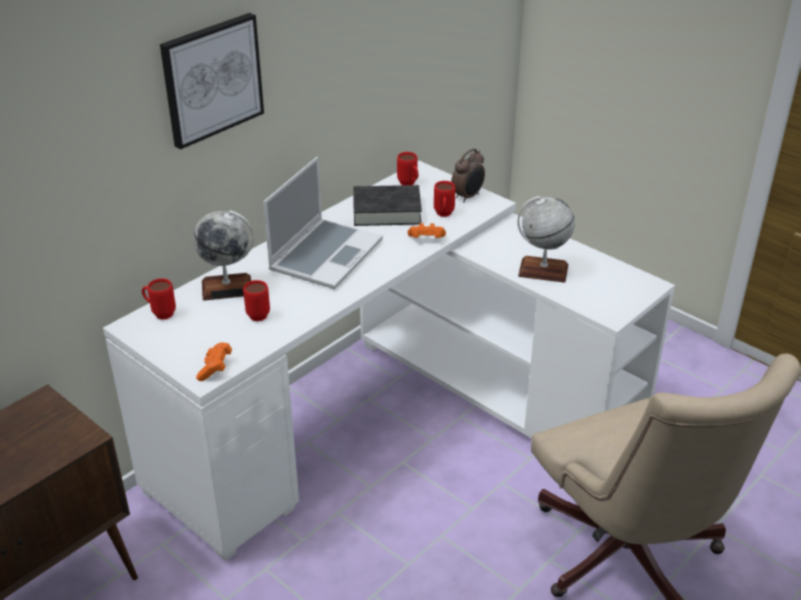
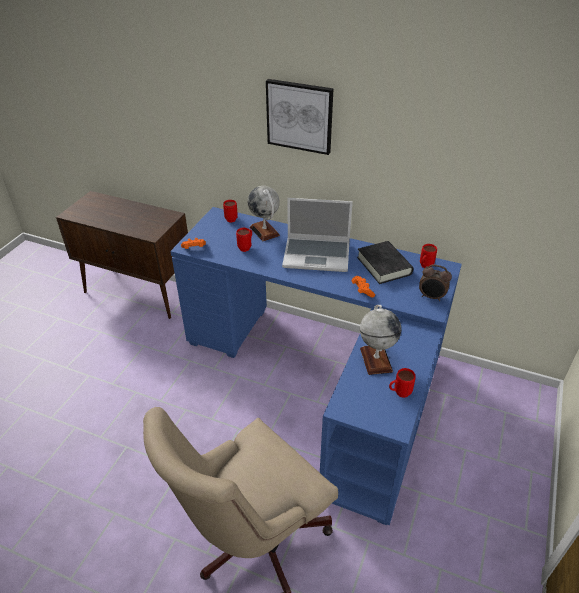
camera: 70 degrees right, 5 degrees up
white desk [103,161,675,561] -> blue desk [170,207,462,525]
red mug [434,181,455,217] -> red mug moved to [389,368,416,398]

